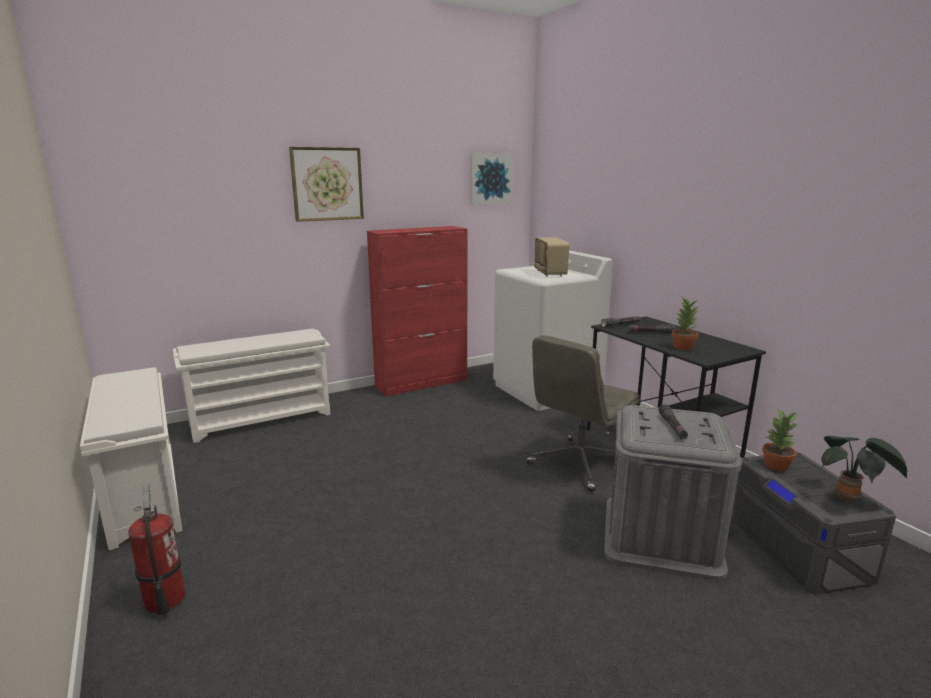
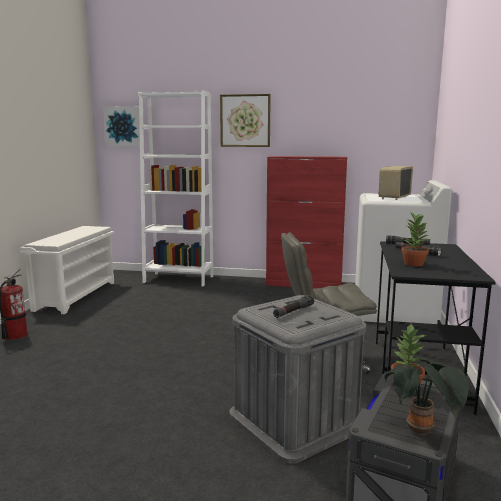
camera: 40 degrees right, 5 degrees down
white shoe rack [173,328,331,443] -> white bookcase [138,90,214,287]
picture [470,153,514,205] -> picture moved to [103,106,140,146]

